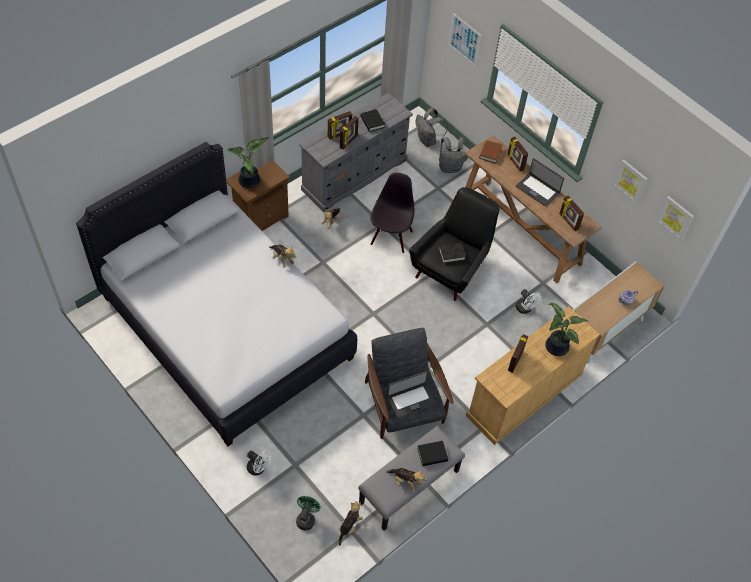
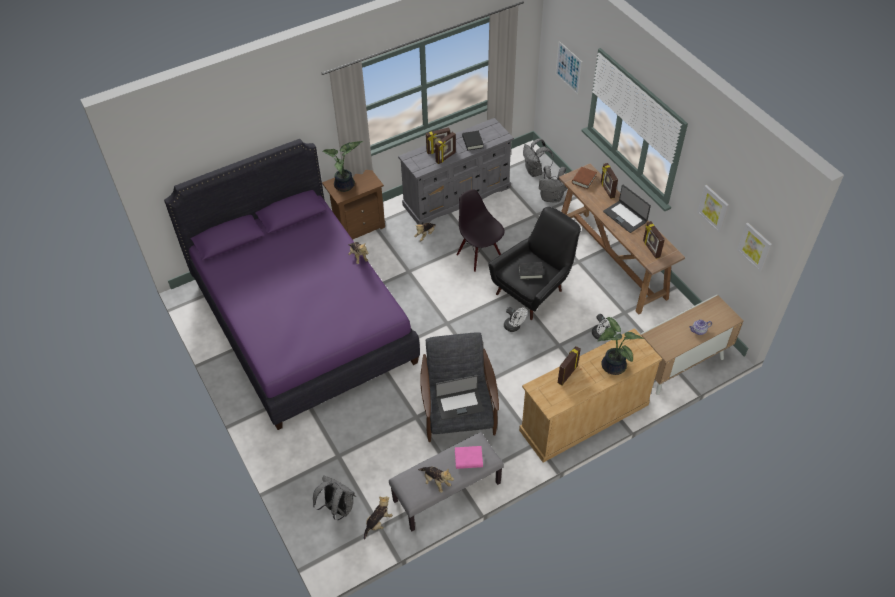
camera: 15 degrees right, 5 degrees down
white bed [76,142,357,446] -> purple bed [164,139,420,430]
white fan [247,451,271,476] -> white fan moved to [504,307,527,332]
green fan [296,496,321,530] -> grey backpack [313,476,356,520]
black chair [370,173,414,253] -> black chair turned 60 degrees counterclockwise [457,189,505,272]
black book [417,441,448,466] -> pink book [455,446,483,469]

